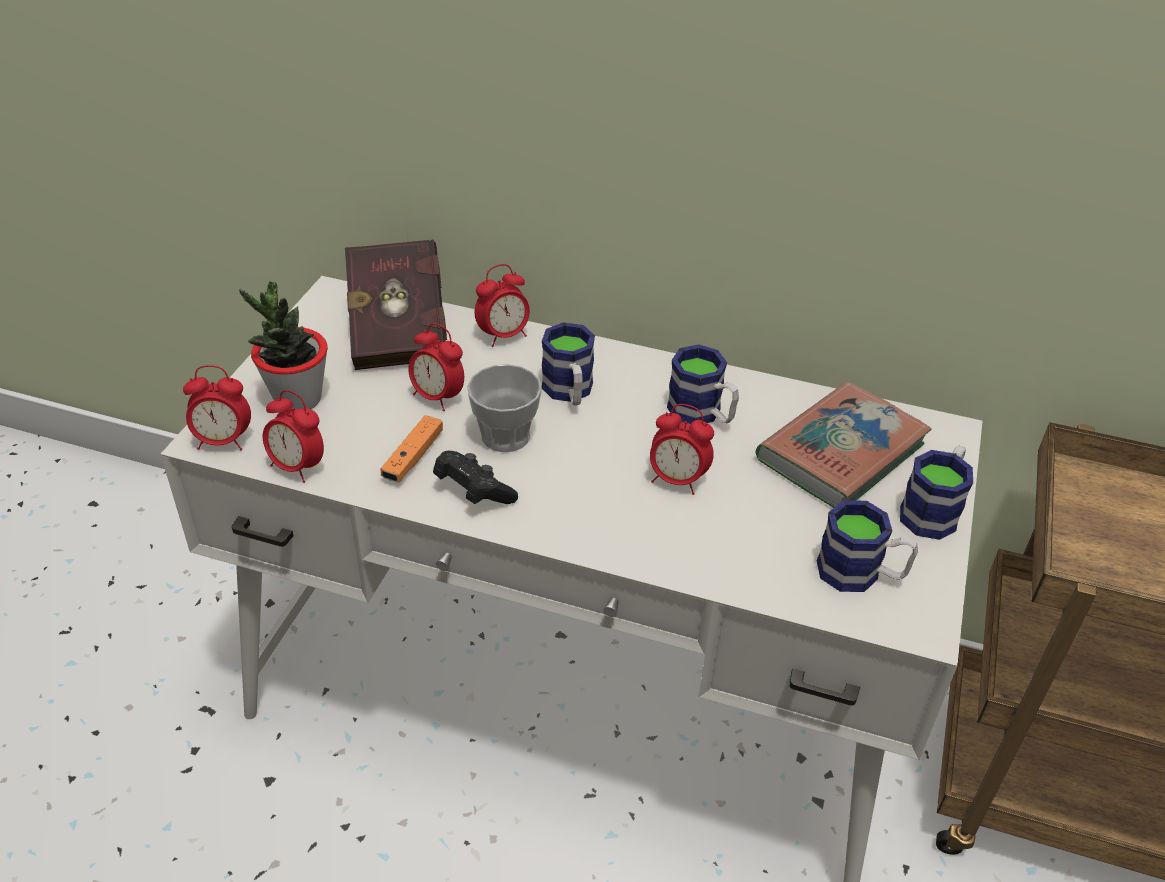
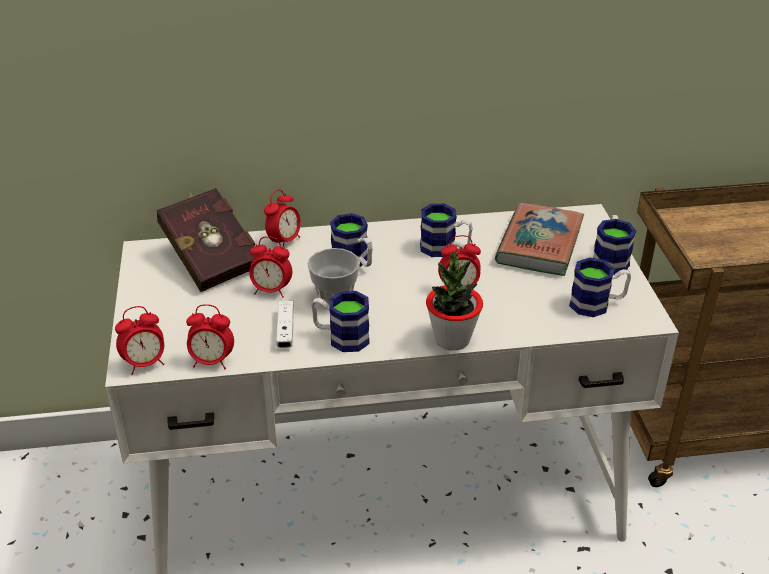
camera: 25 degrees left, 5 degrees down
potted plant [239,282,328,409] -> potted plant moved to [426,252,483,350]
orange game controller [380,415,443,482] -> white game controller [276,301,293,348]
black game controller [433,451,518,504] -> mug [311,291,370,352]

